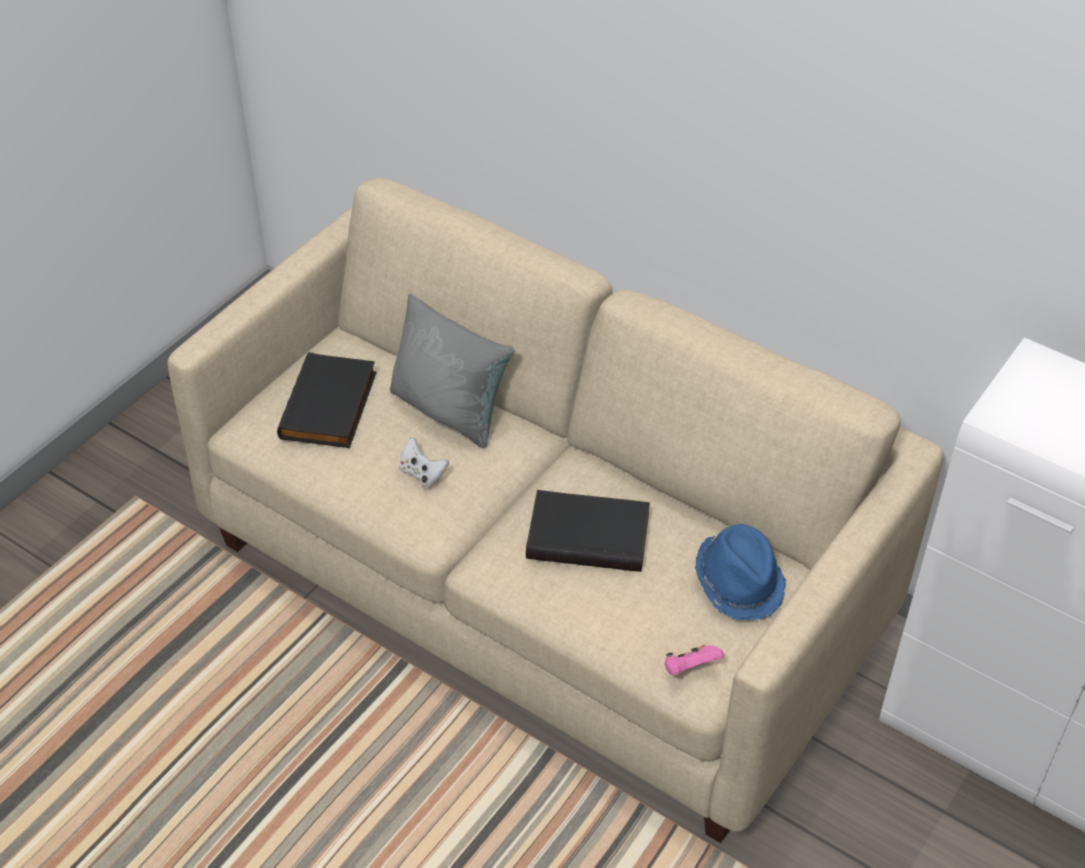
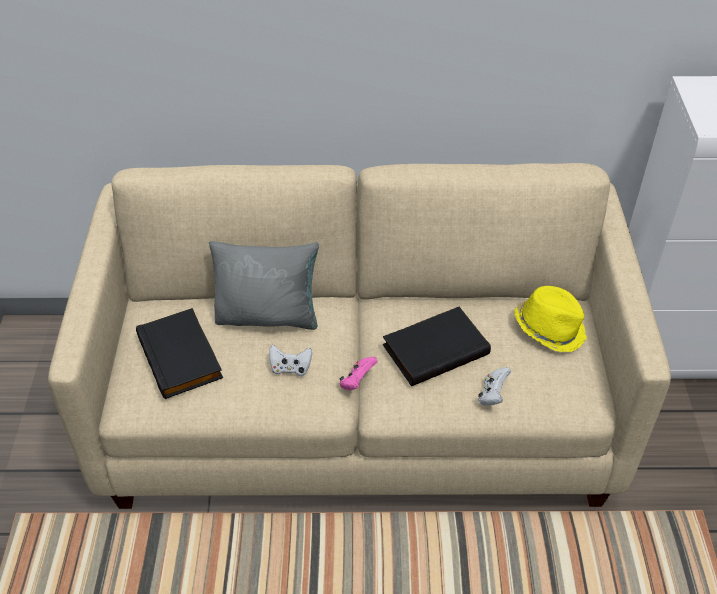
camera: 35 degrees left, 0 degrees up
pink game controller [664,645,724,675] -> pink game controller moved to [339,357,378,390]
blue hat [695,524,786,620] -> yellow hat [514,286,587,352]
none -> white game controller [478,367,511,405]

